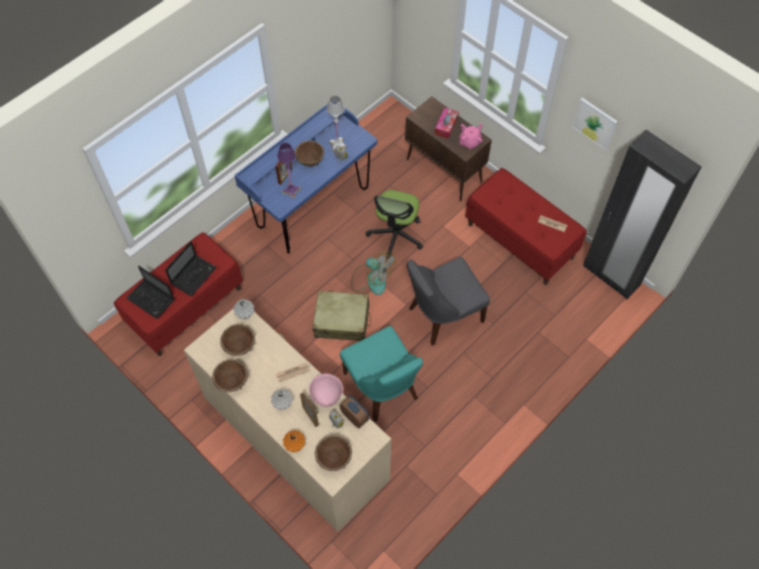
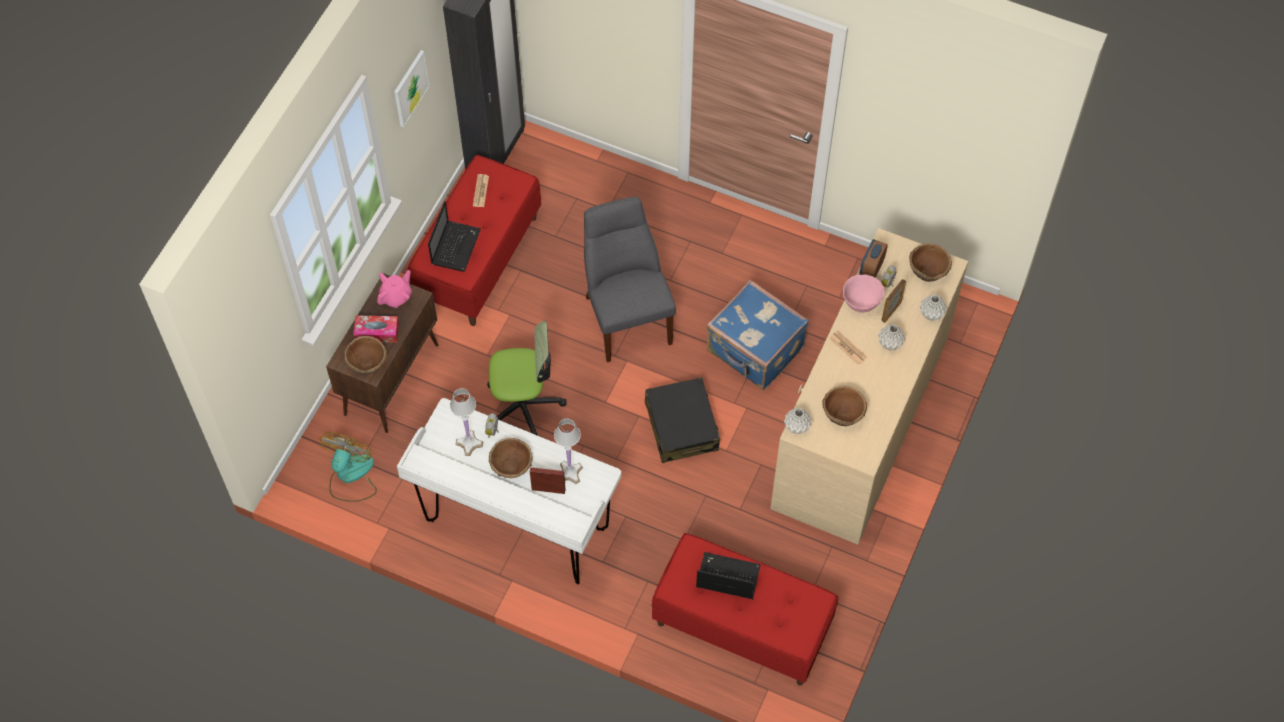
camera: 110 degrees left, 0 degrees up
laptop [127,266,175,319] -> laptop moved to [428,201,481,272]
brown bowl [212,359,248,392] -> brown bowl moved to [344,336,387,375]
blue desk [235,102,377,254] -> white desk [397,398,621,584]
purple table lamp [277,143,301,198] -> white table lamp [554,419,583,485]
orange vase [283,430,306,452] -> grey vase [920,295,947,321]
beige suitcase [313,291,371,341] -> black suitcase [645,377,720,463]
turquoise chair [340,326,423,422] -> blue suitcase [706,280,809,390]
fan [351,251,395,295] -> fan moved to [320,432,377,502]
grey chair [407,257,490,346] -> grey chair turned 150 degrees counterclockwise [584,197,676,362]
pink teapot [459,123,483,149] -> pink teapot turned 105 degrees clockwise [377,270,412,308]

